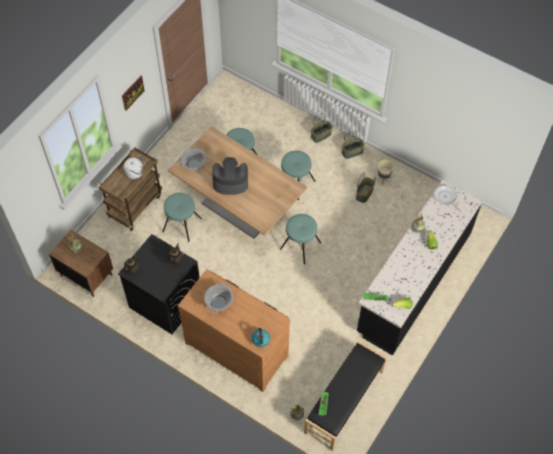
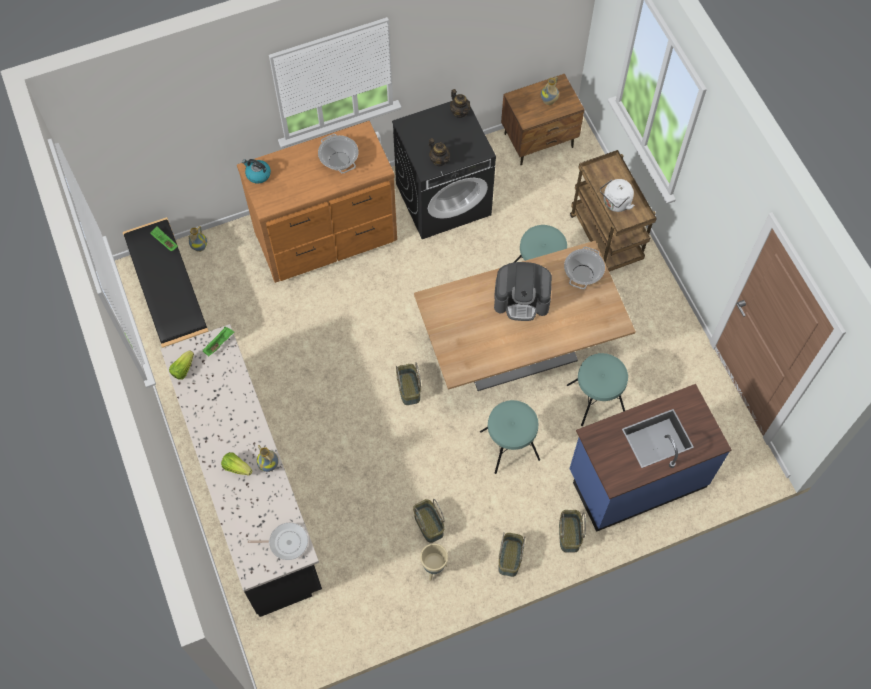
camera: 125 degrees right, 5 degrees up
picture [122,76,145,111] -> none
coffee machine [212,157,248,195] -> coffee machine turned 60 degrees clockwise [494,262,552,321]
turquoise stool [280,214,321,264] -> basket [396,362,421,405]
none -> blue counter [570,384,732,532]

